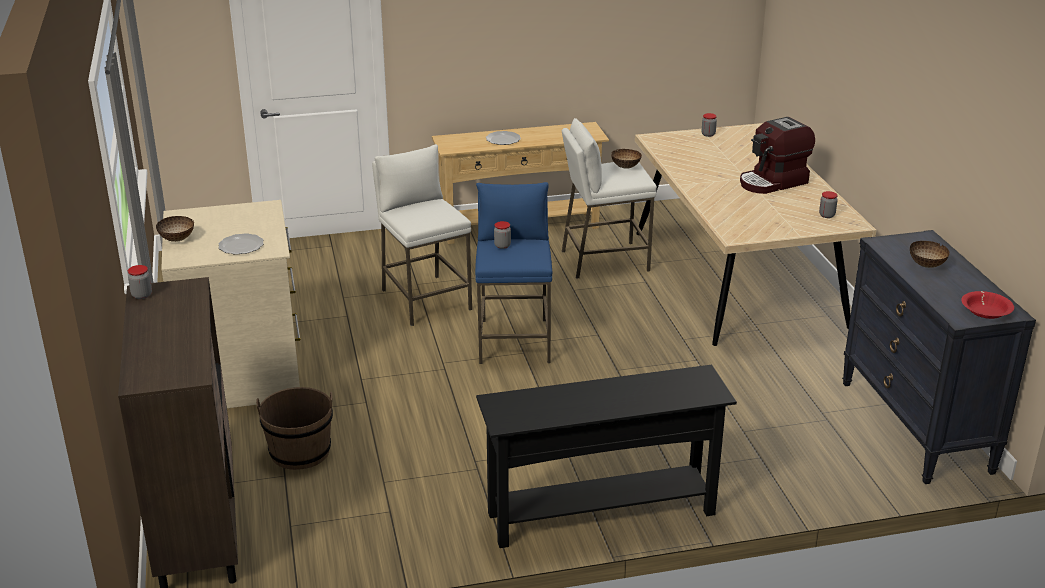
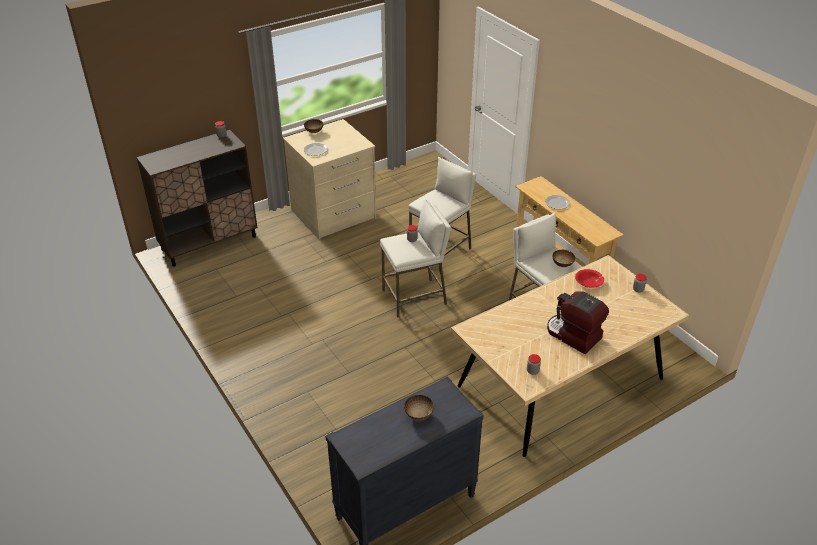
camera: 70 degrees right, 10 degrees up
brown bucket [256,387,333,470] -> none
blue stool [475,182,552,364] -> white stool [380,199,451,318]
black console table [476,365,737,548] -> none
red bowl [961,291,1014,319] -> red bowl moved to [575,269,604,288]

